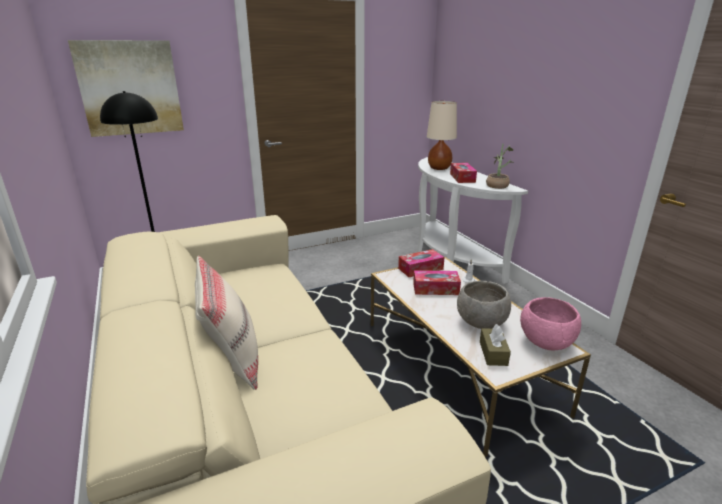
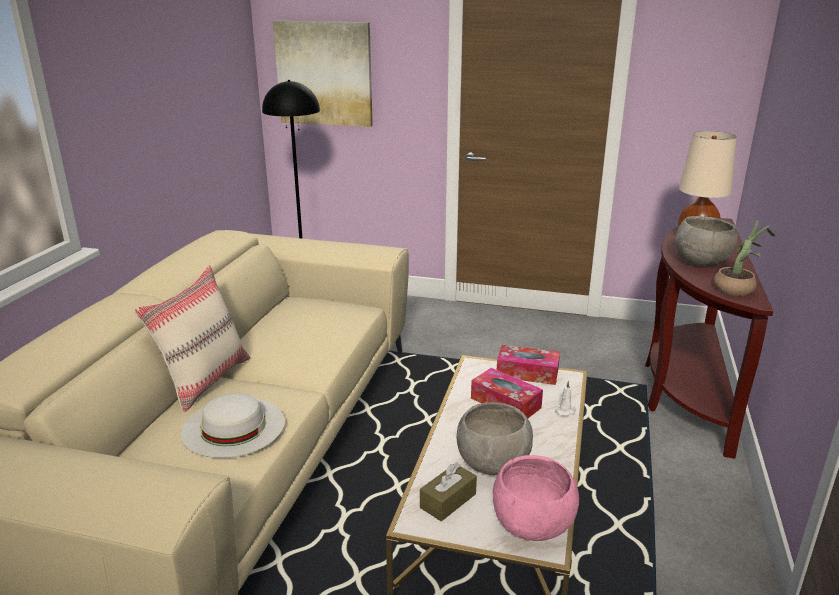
camera: 40 degrees right, 0 degrees up
white console table [417,157,528,284] -> brown console table [645,218,773,458]
tissue box [450,163,477,183] -> grey bowl [675,216,738,266]
none -> white hat [181,393,285,458]

